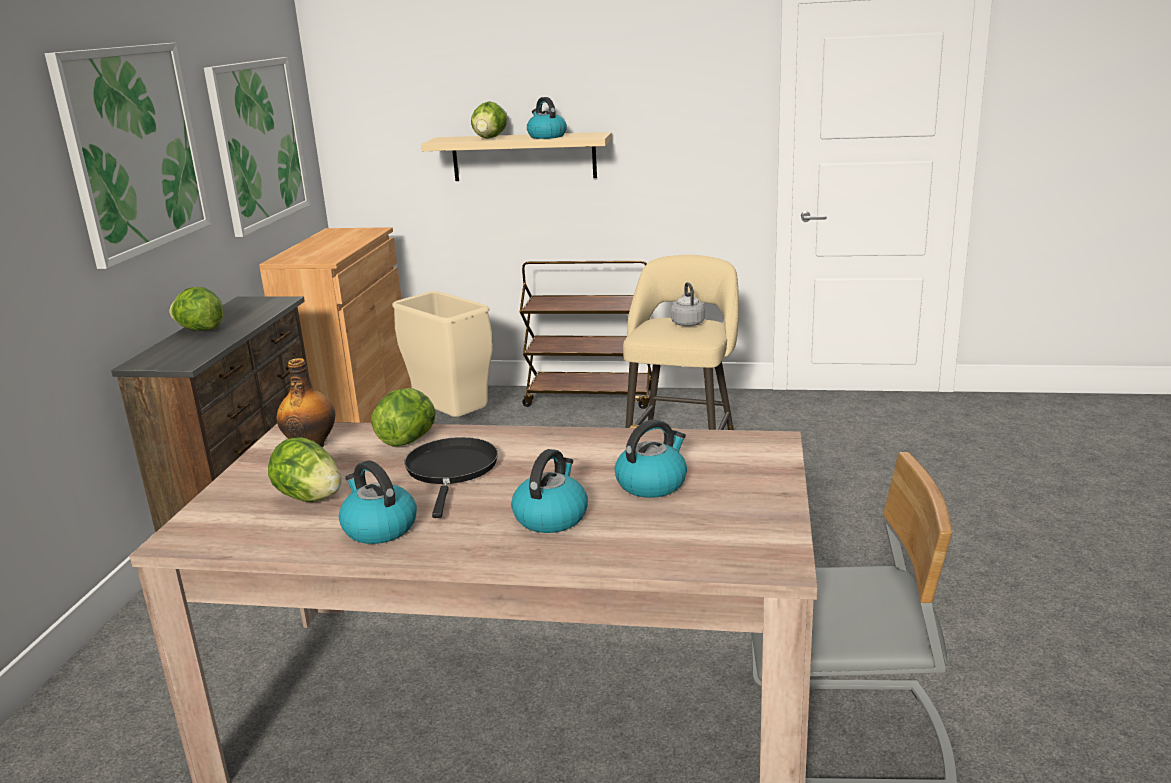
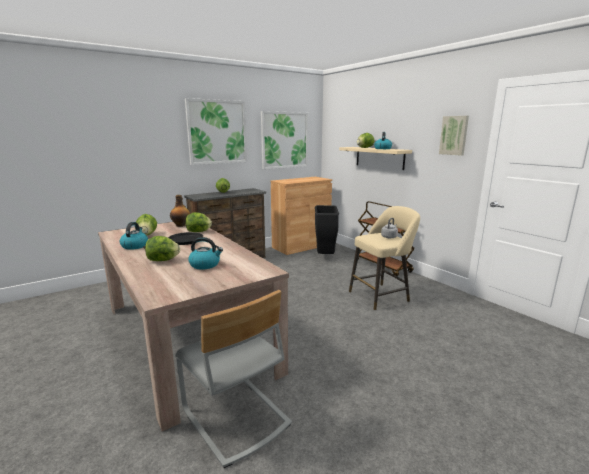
camera: 45 degrees right, 5 degrees down
beige trash can [392,291,493,417] -> black trash can [315,205,339,254]
kettle [511,449,588,533] -> lettuce [145,236,180,261]
none -> picture [439,116,469,156]

